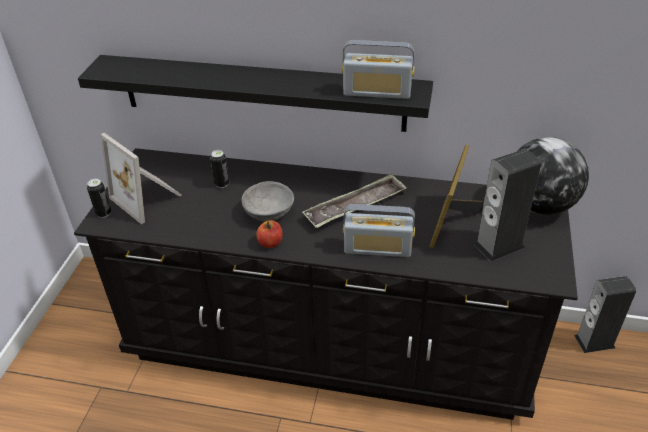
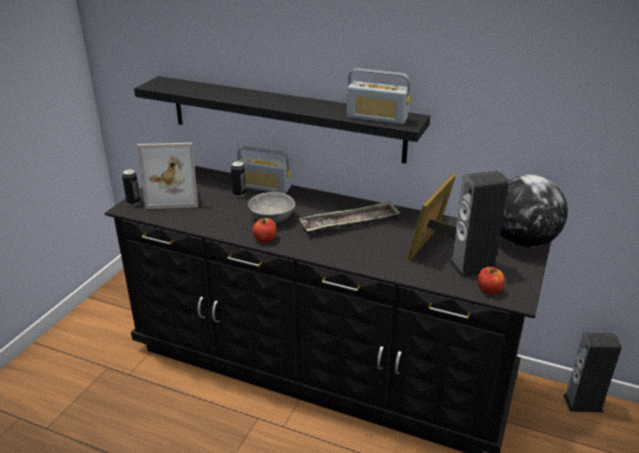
camera: 10 degrees right, 10 degrees down
picture frame [101,133,182,224] -> picture frame turned 60 degrees counterclockwise [137,143,198,209]
radio [343,204,415,257] -> radio moved to [237,146,291,194]
none -> apple [478,267,505,294]

